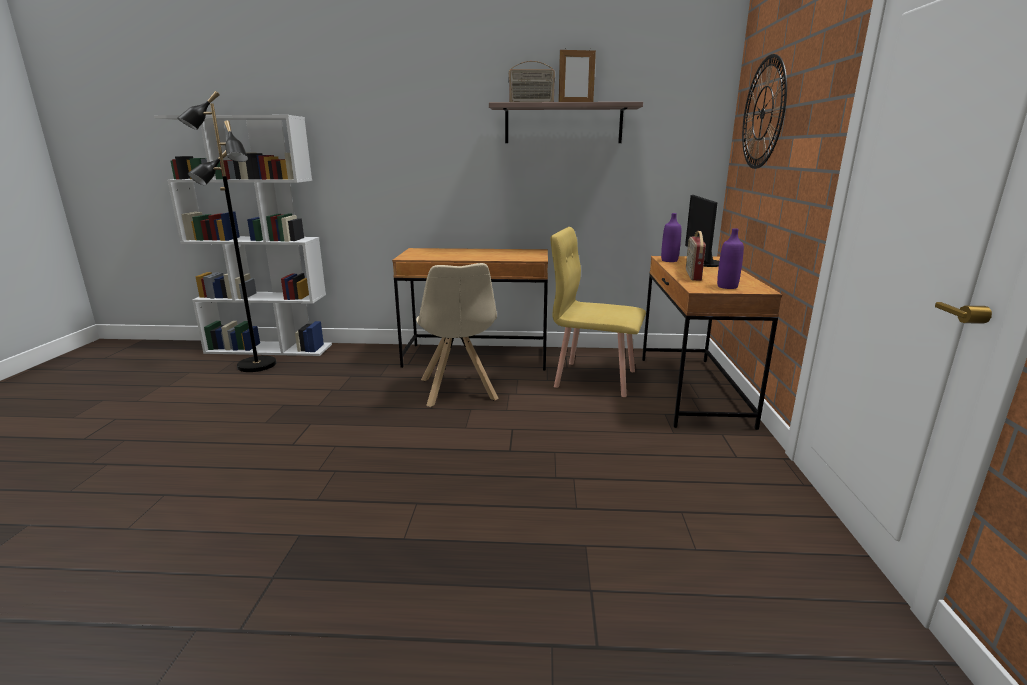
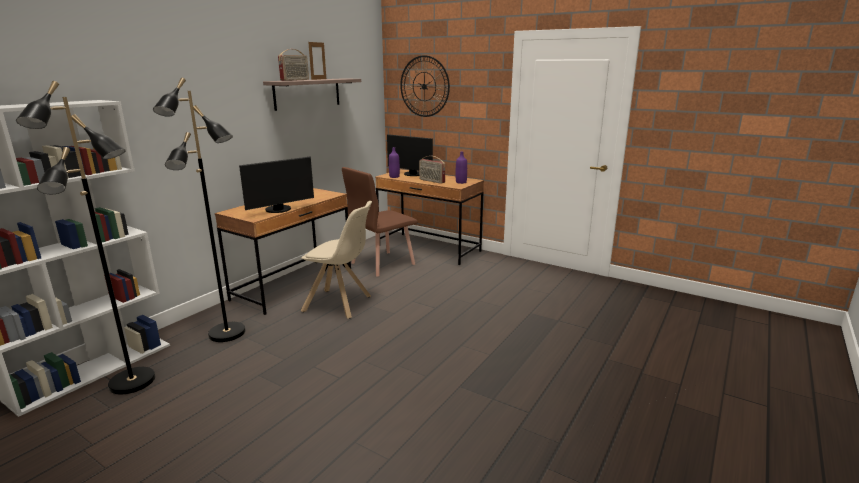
camera: 60 degrees left, 0 degrees up
yellow chair [550,227,646,397] -> brown chair [342,167,418,277]
none -> black floor lamp [153,78,245,342]
none -> monitor [239,156,314,213]

